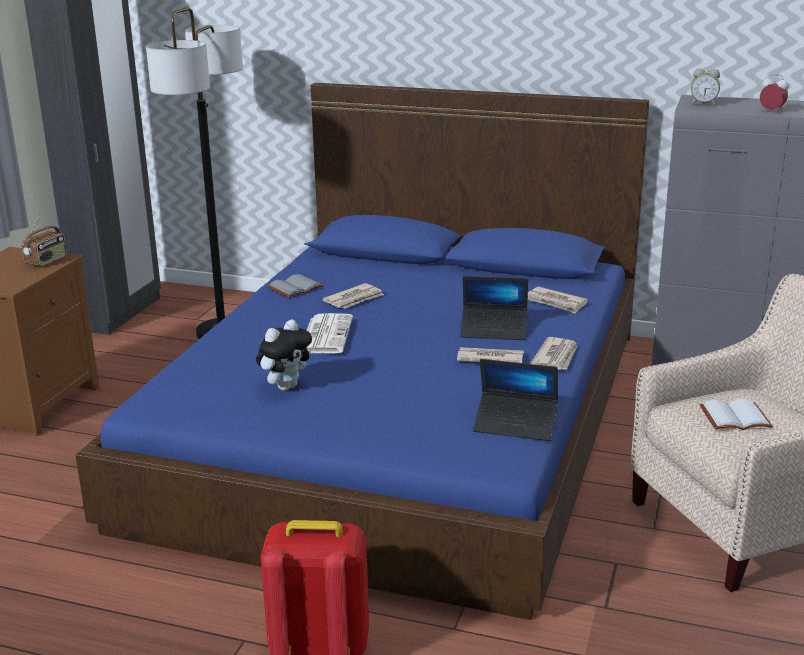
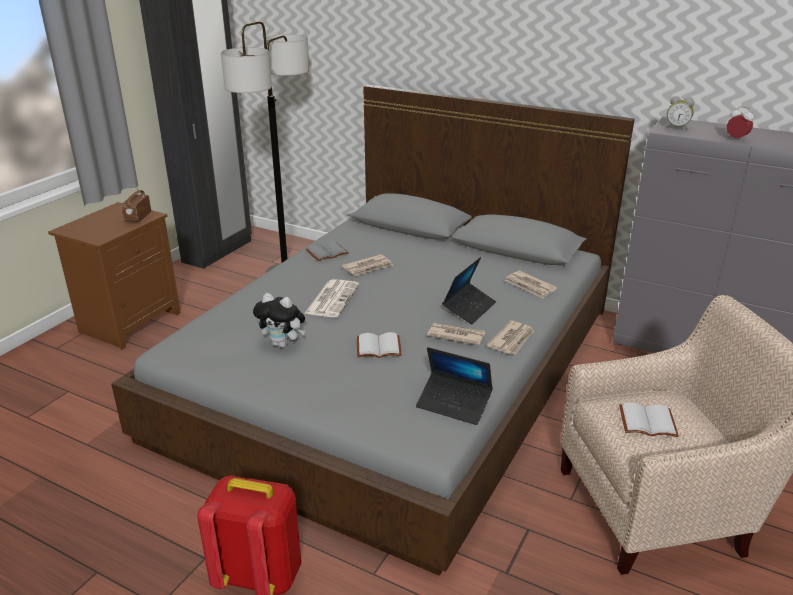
camera: 10 degrees right, 5 degrees up
radio [21,213,67,267] -> radio turned 150 degrees clockwise [121,185,151,222]
blue bed [75,83,649,620] -> grey bed [111,85,635,576]
plush toy [256,320,312,391] -> plush toy turned 60 degrees clockwise [253,293,305,348]
laptop [460,276,528,340] -> laptop turned 75 degrees counterclockwise [442,257,496,324]
none -> white book [357,332,402,358]

